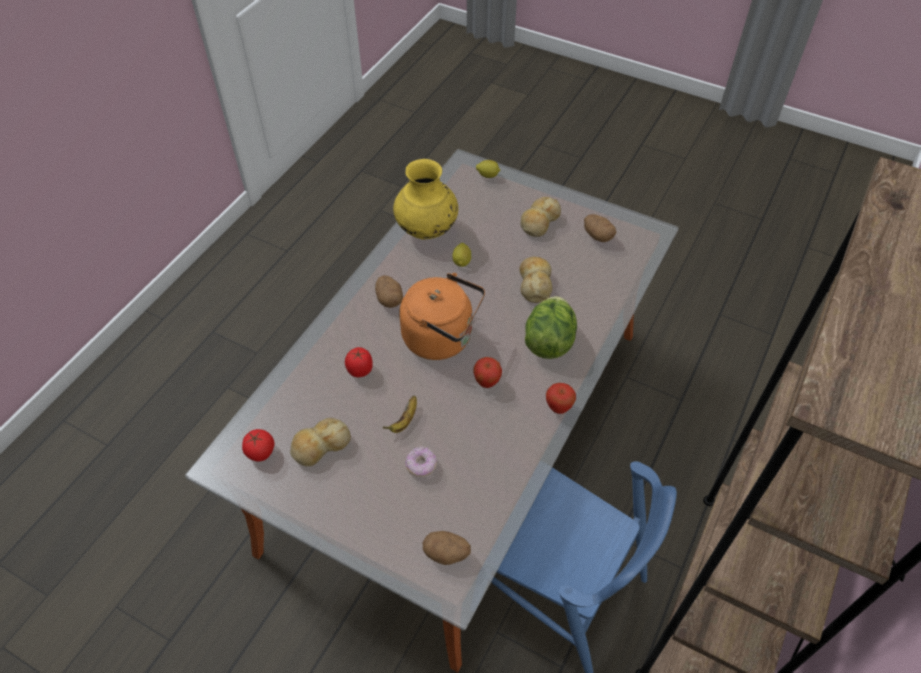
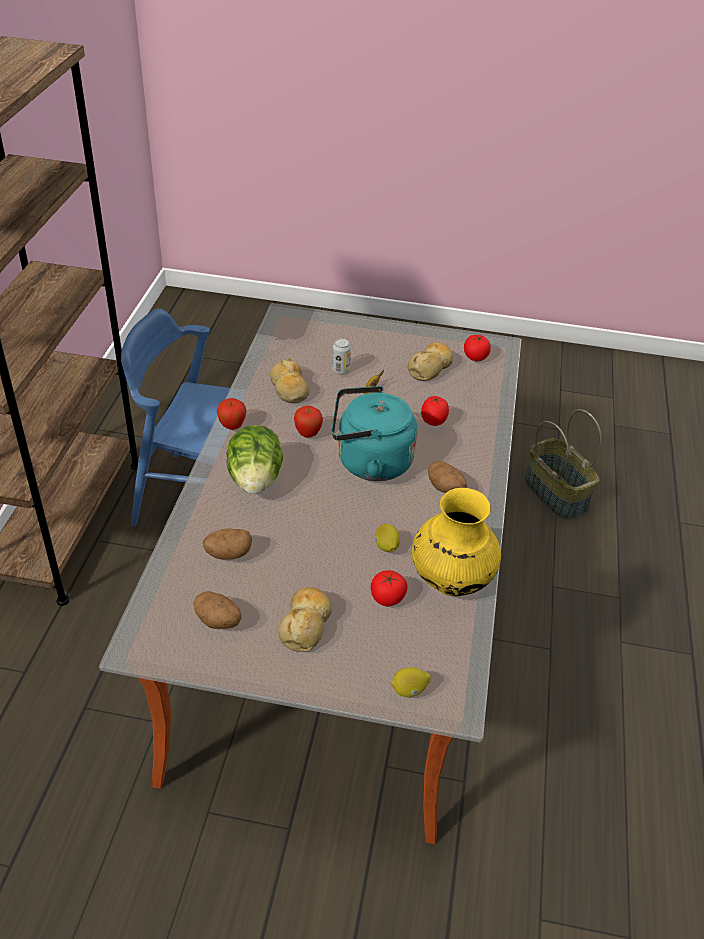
camera: 160 degrees right, 10 degrees down
orange kettle [399,273,485,360] -> turquoise kettle [332,386,417,481]
donut [406,446,437,477] -> can [332,338,351,374]
potato [423,531,471,565] -> potato moved to [203,528,252,560]
bread [520,256,552,303] -> bread moved to [270,358,309,403]
none -> tomato [371,570,408,606]
none -> basket [524,409,602,520]

